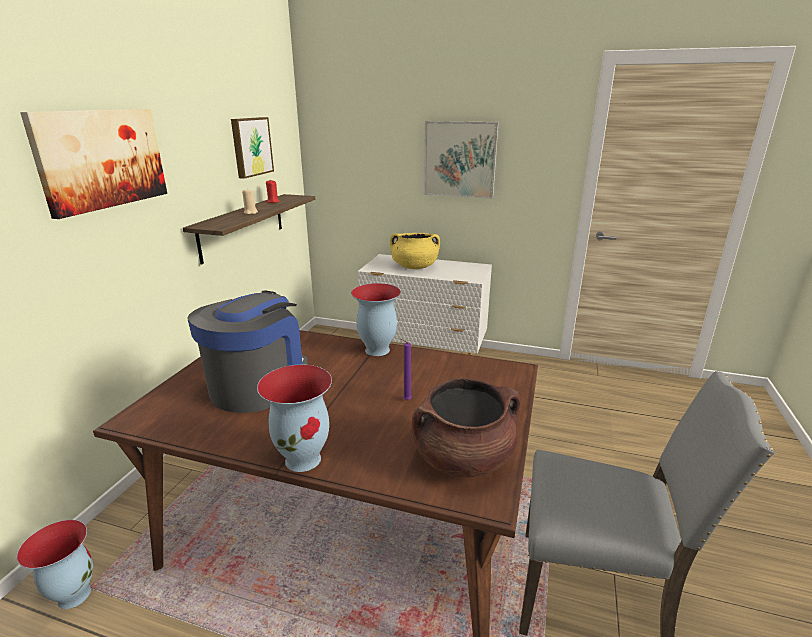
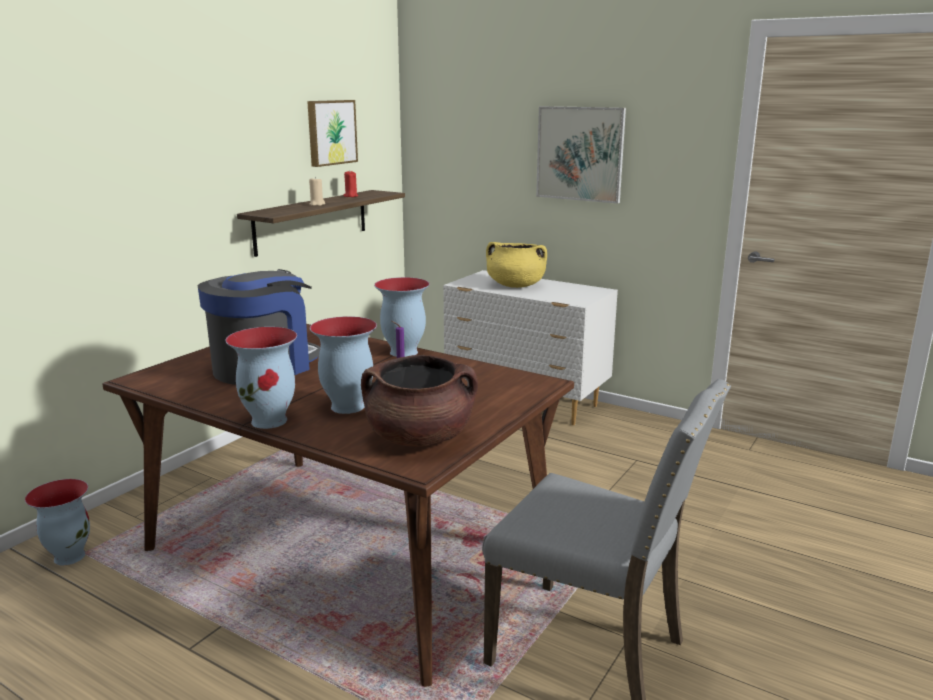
camera: 15 degrees right, 5 degrees down
picture [20,109,167,219] -> none
none -> vase [310,316,377,414]

